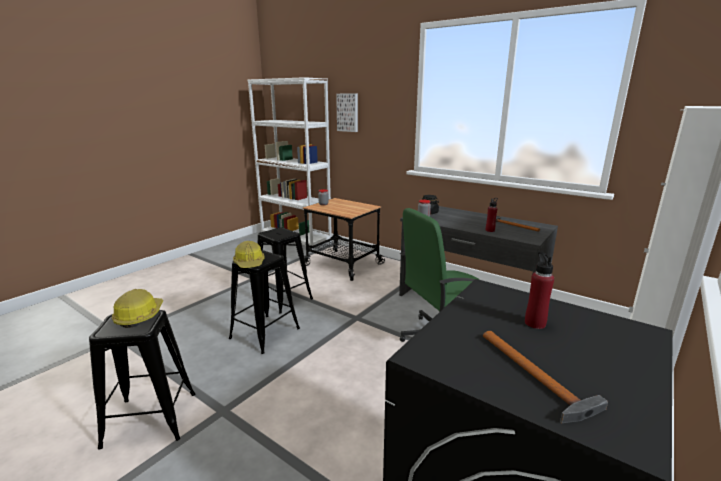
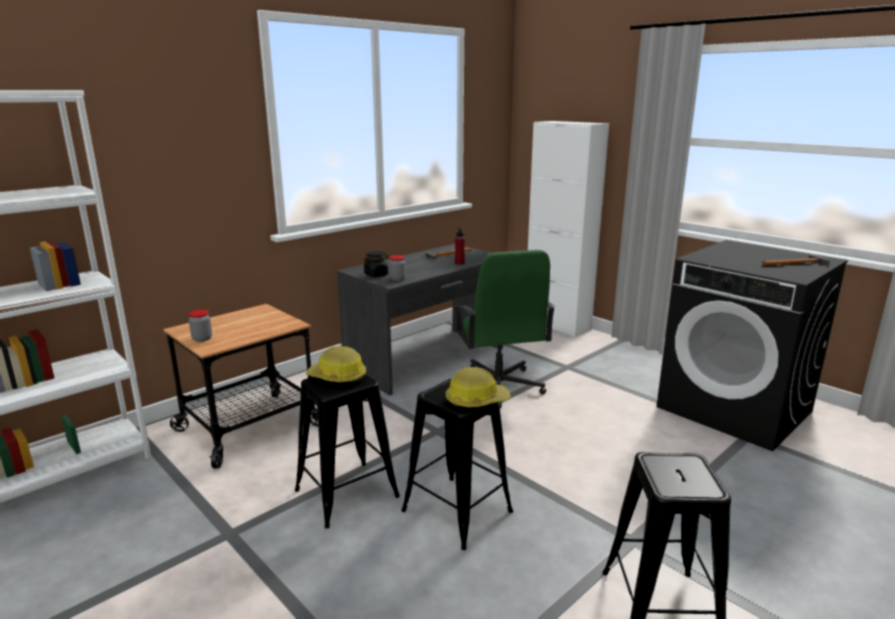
camera: 80 degrees left, 0 degrees up
hard hat [112,289,163,328] -> hard hat moved to [306,346,367,382]
picture [336,94,358,132] -> none
red bottle [525,252,554,329] -> none

